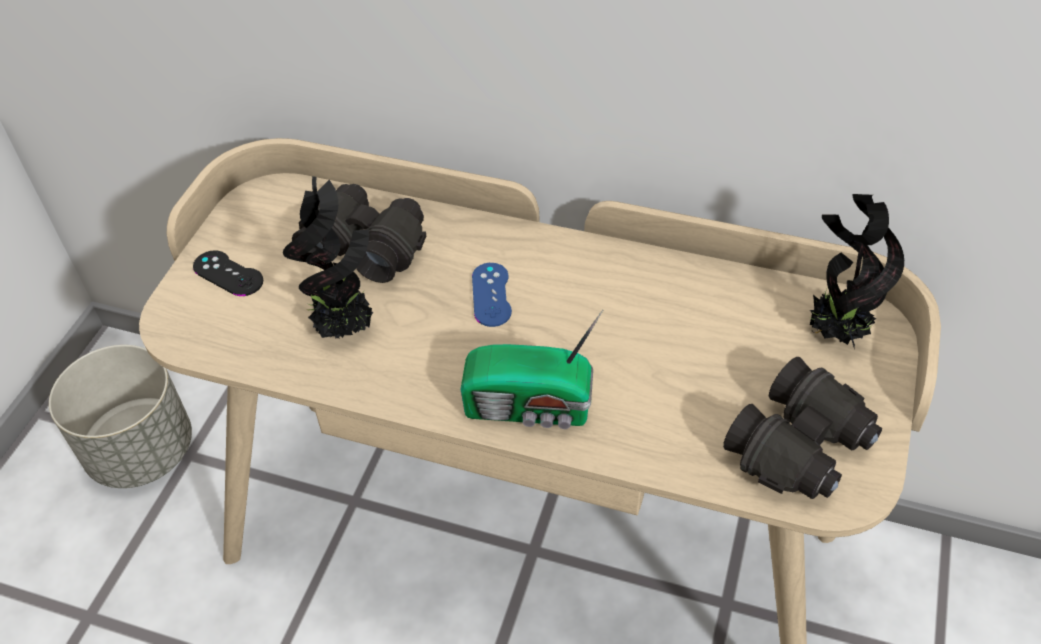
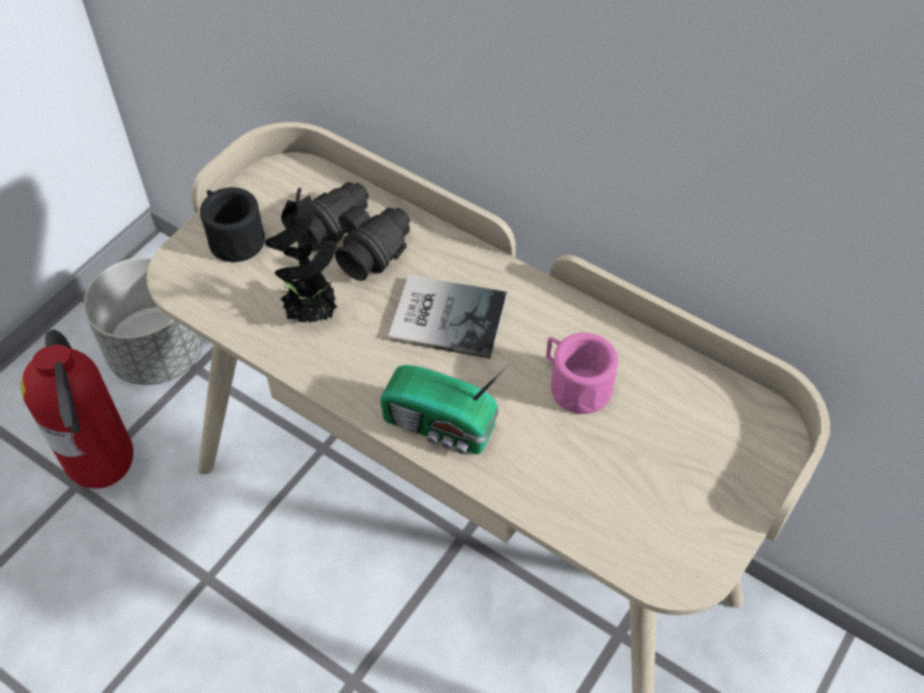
camera: 15 degrees right, 5 degrees up
black game controller [193,250,263,296] -> black mug [200,187,265,262]
blue game controller [472,263,512,327] -> book [388,275,507,359]
black binoculars [723,357,882,499] -> none
potted plant [810,194,904,348] -> none
none -> fire extinguisher [21,330,133,489]
none -> pink mug [546,333,618,414]

